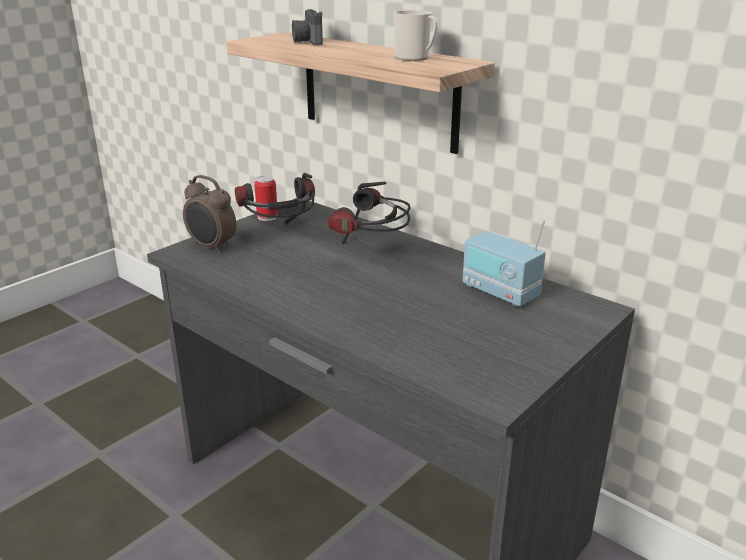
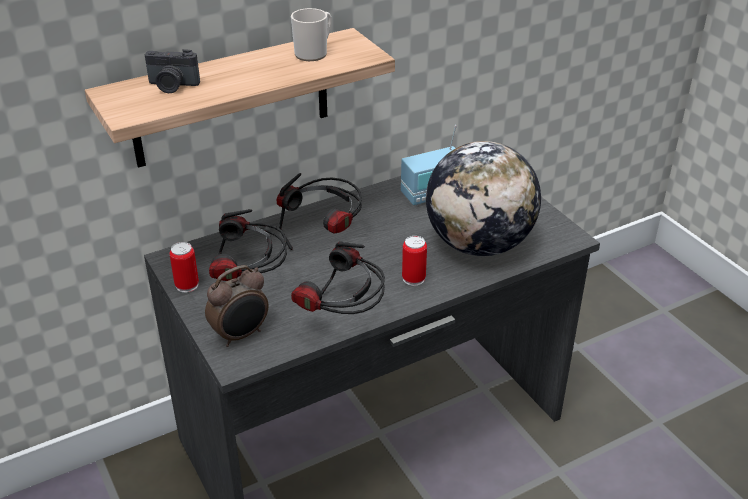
camera: 70 degrees left, 10 degrees up
none -> headphones [291,241,385,314]
none -> can [402,236,427,286]
none -> globe [426,141,541,256]

